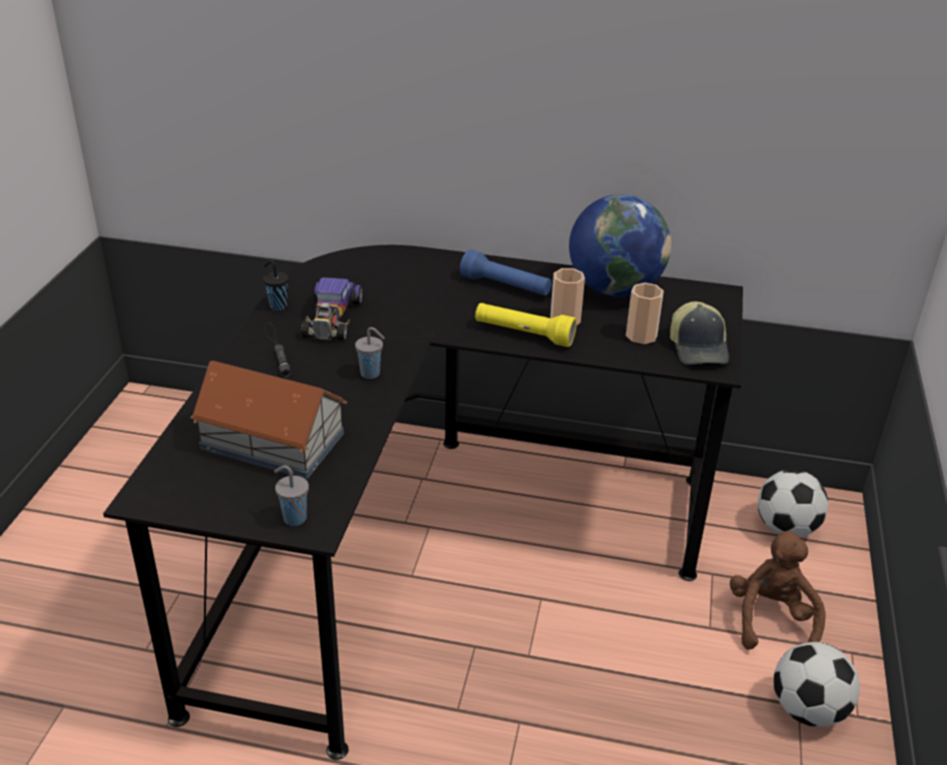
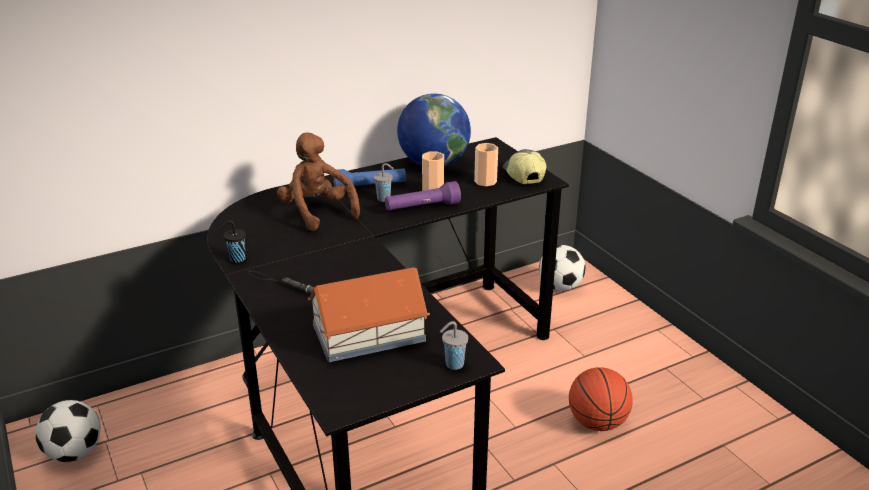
camera: 40 degrees left, 5 degrees down
toy car [301,277,363,340] -> none
grey cup [355,327,385,379] -> grey cup moved to [374,163,394,202]
yellow flashlight [475,303,577,347] -> purple flashlight [385,181,461,211]
cap [670,301,729,365] -> cap turned 150 degrees counterclockwise [503,149,547,184]
brown plush toy [730,531,826,650] -> brown plush toy moved to [277,132,360,231]
football [774,642,860,727] -> football moved to [35,400,101,462]
none -> basketball [569,367,633,431]

